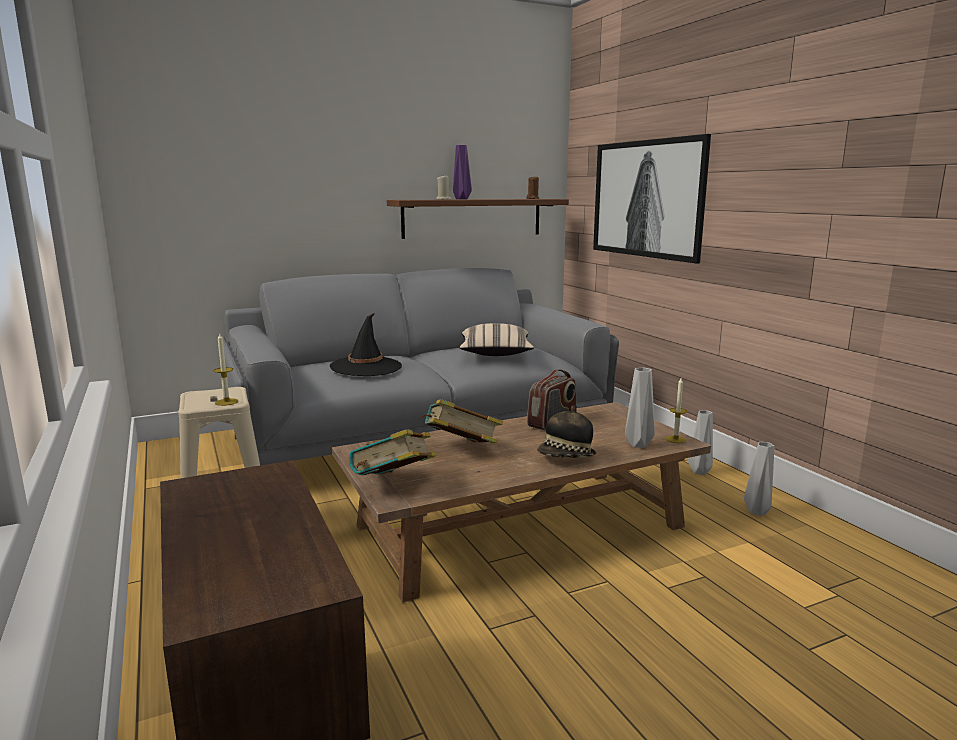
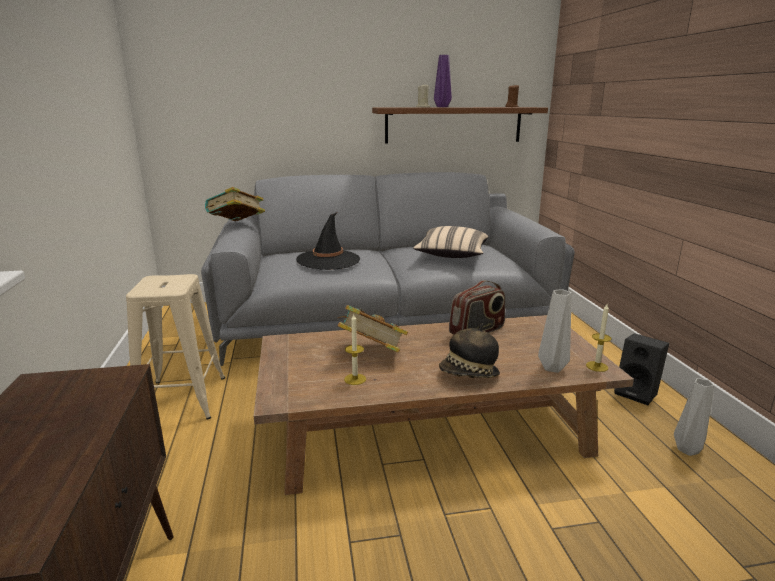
camera: 15 degrees right, 5 degrees up
candle [213,332,238,406] -> candle moved to [344,314,366,385]
book [349,429,436,475] -> book moved to [205,187,265,221]
picture [593,134,711,264] -> none
grey vase [688,410,713,475] -> black speaker [614,333,669,405]

